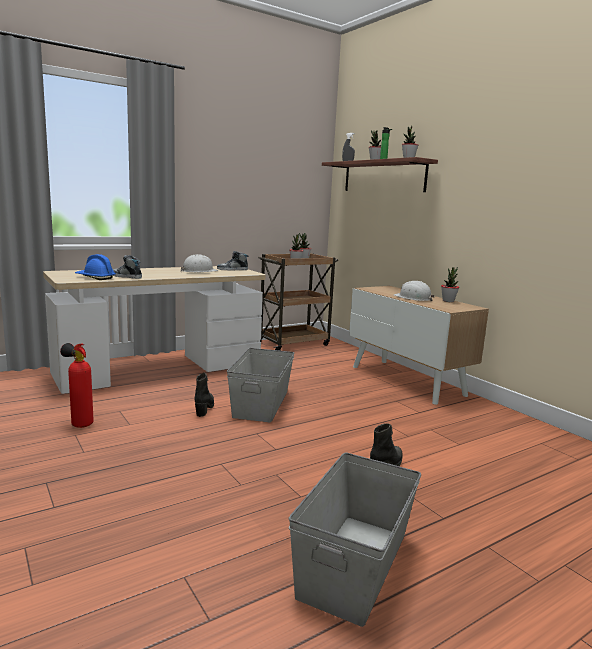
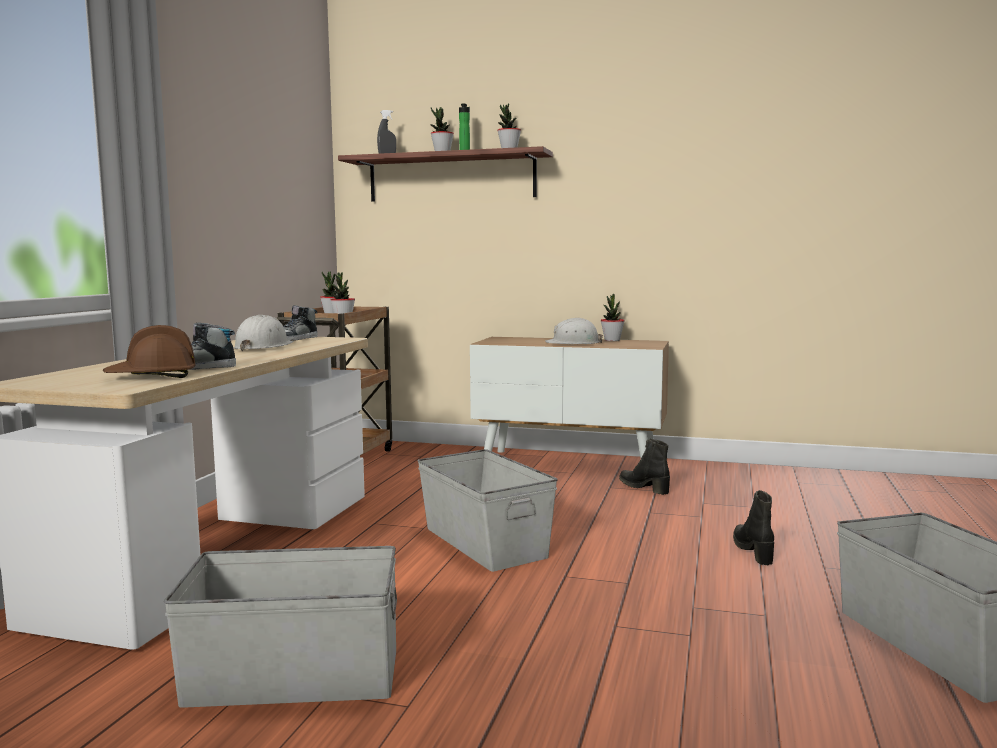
camera: 40 degrees left, 5 degrees down
fire extinguisher [60,343,94,428] -> grey storage box [164,546,397,708]
blue hard hat [75,254,116,280] -> brown hard hat [103,325,196,378]
black boot [194,373,214,417] -> black boot moved to [619,439,670,495]

